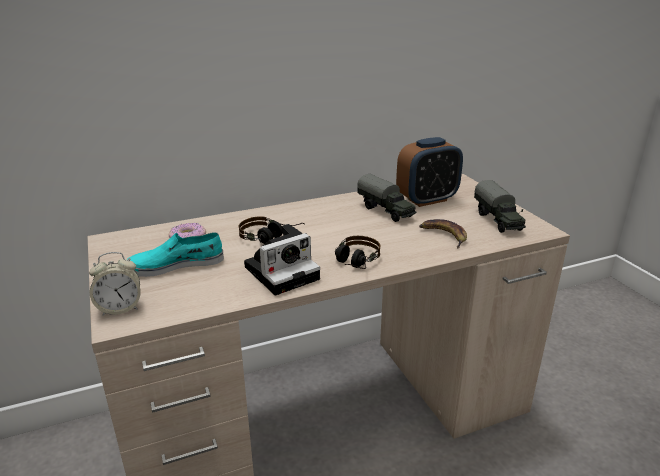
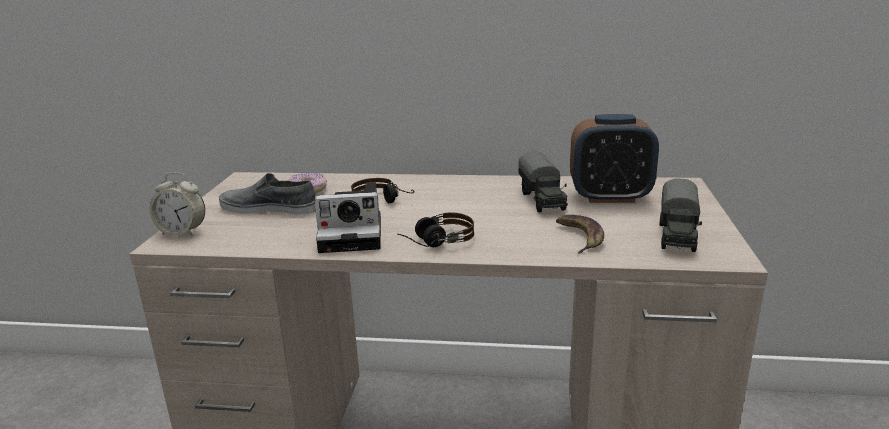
camera: 30 degrees right, 5 degrees down
turquoise shoe [129,232,224,277] -> grey shoe [219,173,316,215]

